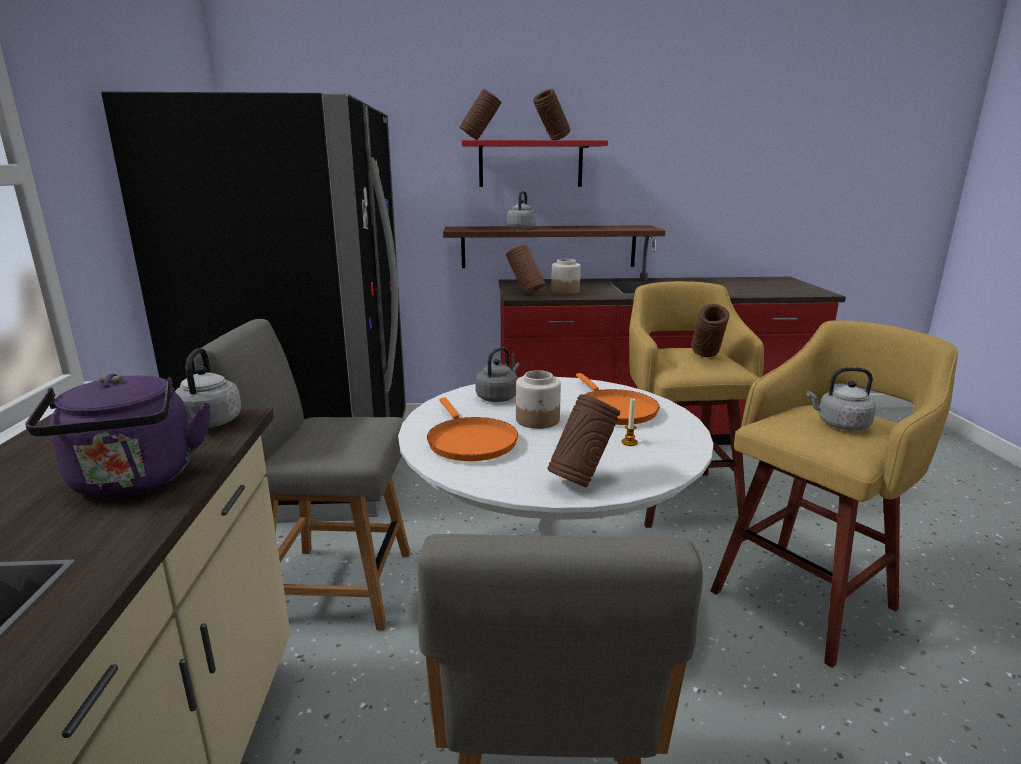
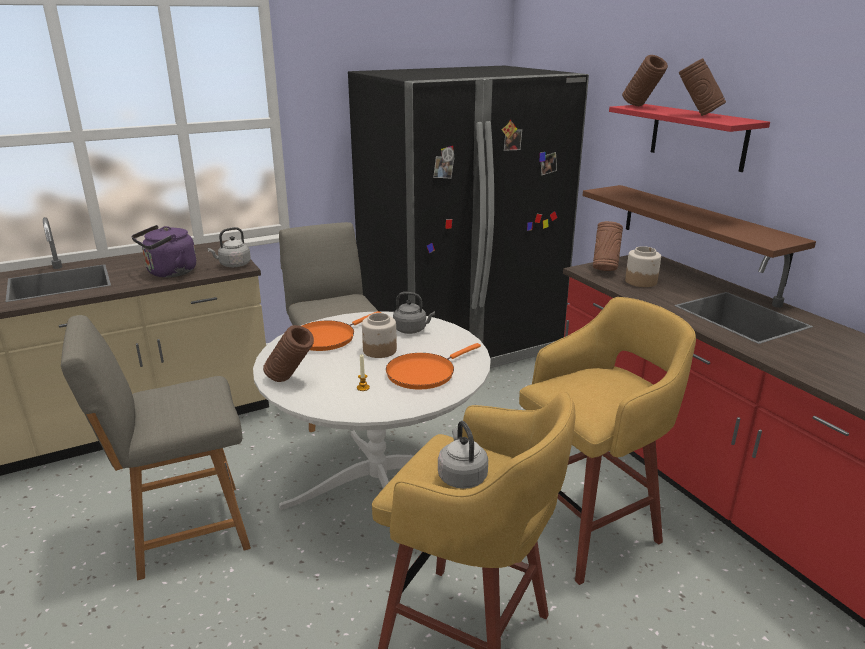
camera: 65 degrees right, 5 degrees up
grey kettle [507,191,536,230] -> none
brown vase [691,304,729,357] -> none

